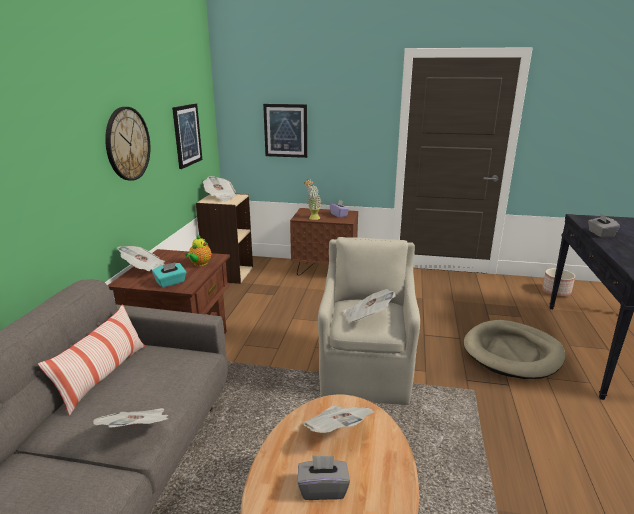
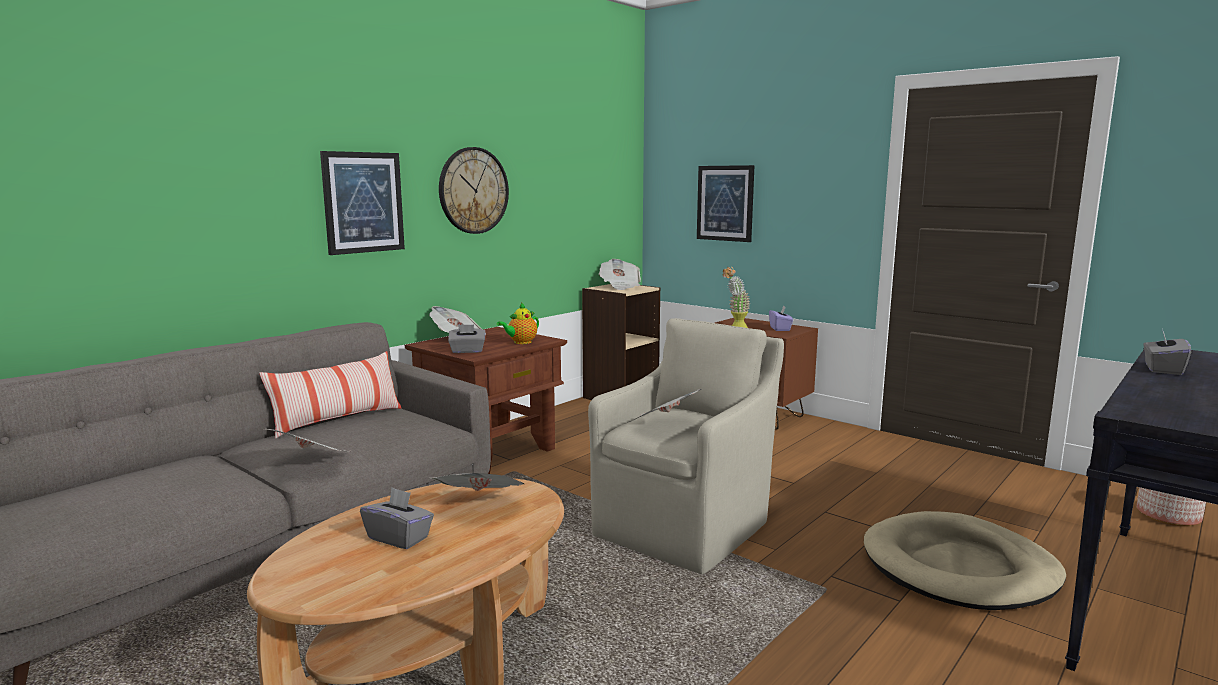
camera: 30 degrees right, 10 degrees down
turquoise tissue box [152,262,186,288] -> grey tissue box [448,325,485,353]
picture [172,103,202,169] -> picture moved to [320,151,405,255]

